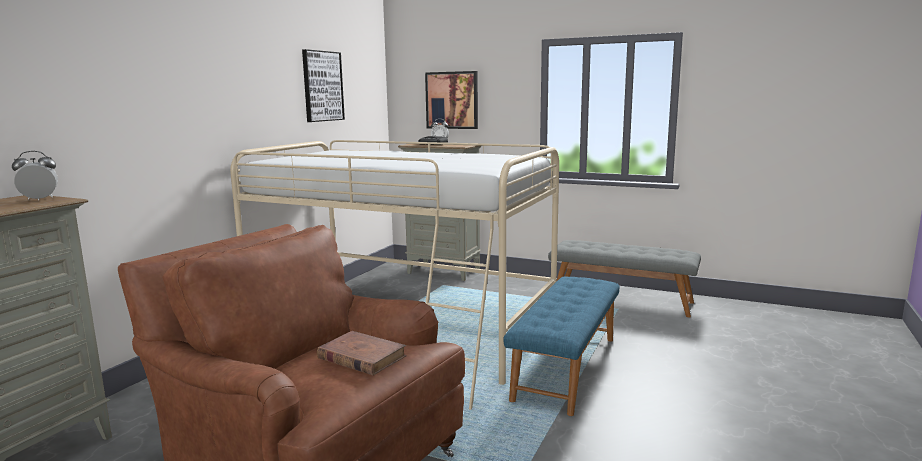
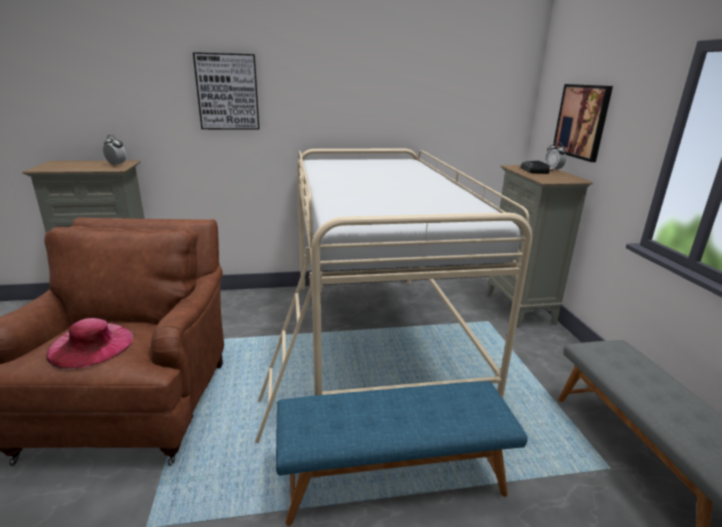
camera: 55 degrees right, 10 degrees up
picture [302,49,345,122] -> picture moved to [193,52,259,130]
brown book [317,331,407,376] -> pink hat [46,318,133,369]

